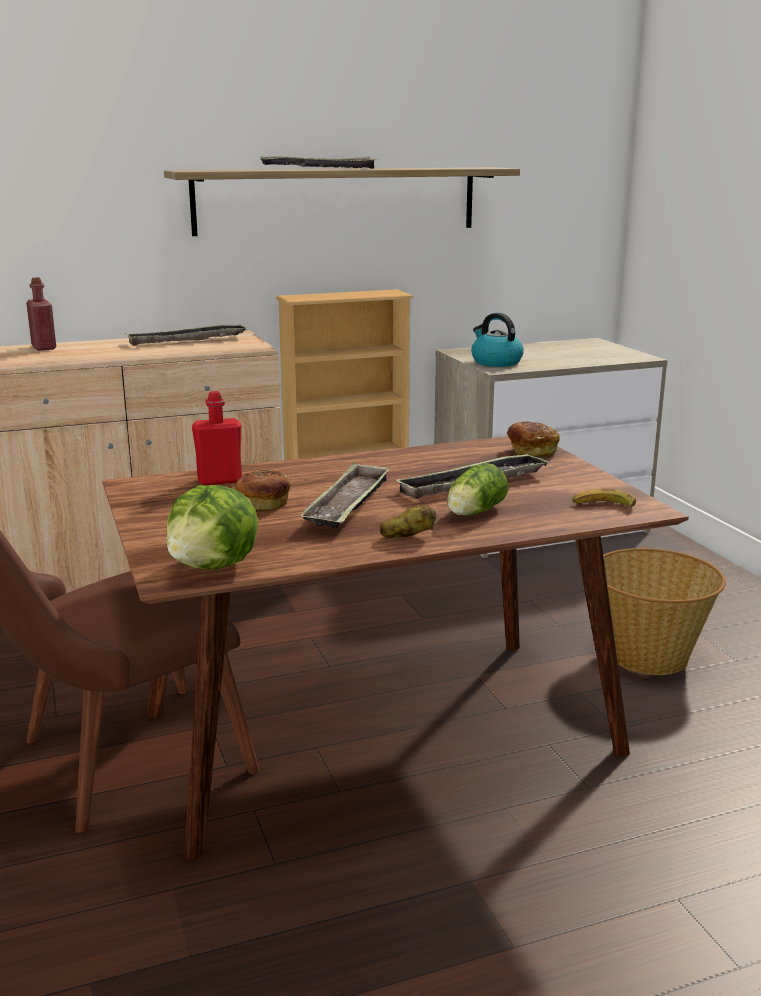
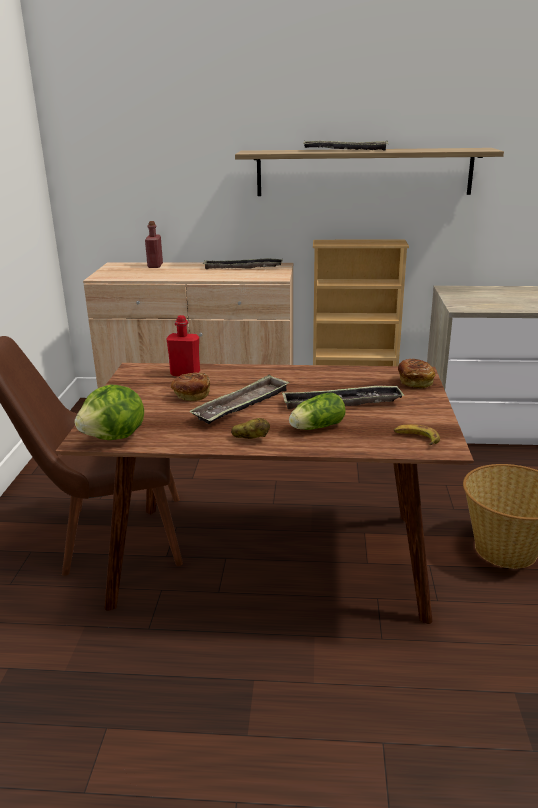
camera: 25 degrees right, 5 degrees up
kettle [471,313,524,367] -> none

